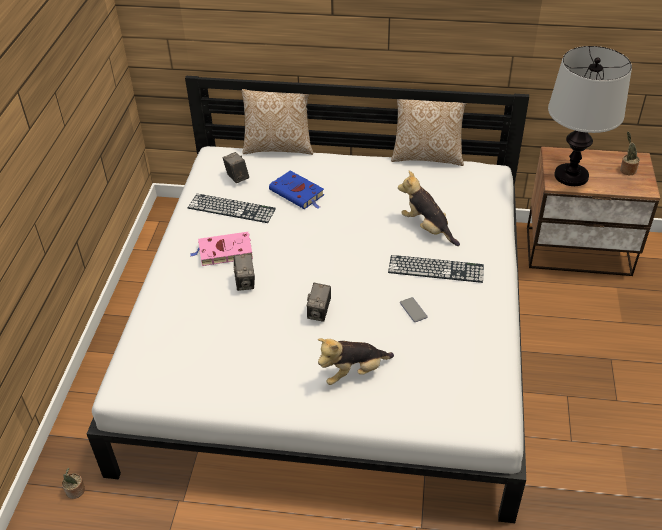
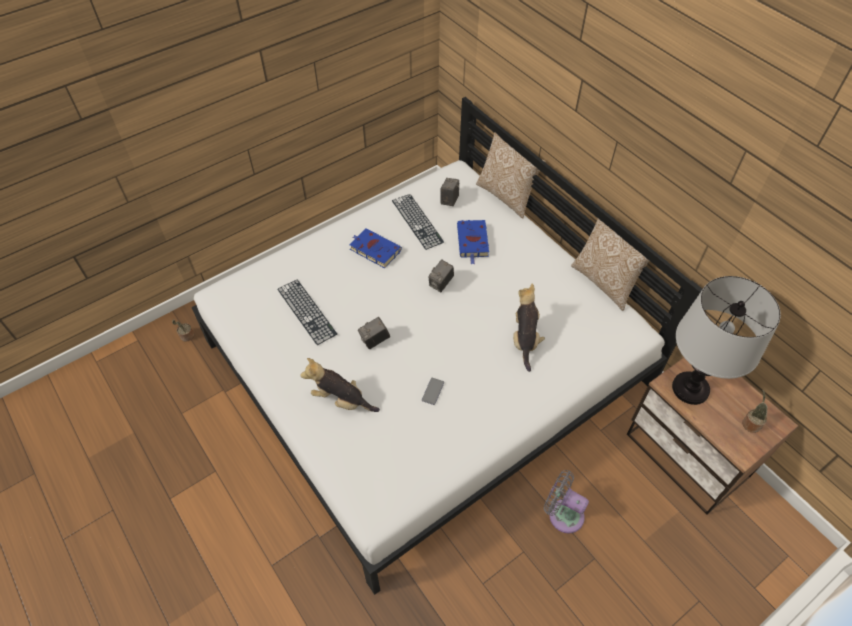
camera: 45 degrees right, 10 degrees up
pink book [190,232,253,266] -> blue book [349,228,402,268]
camera [234,254,255,291] -> camera moved to [428,259,454,292]
keyboard [388,255,484,283] -> keyboard moved to [277,280,337,345]
none -> grey fan [544,470,589,533]

